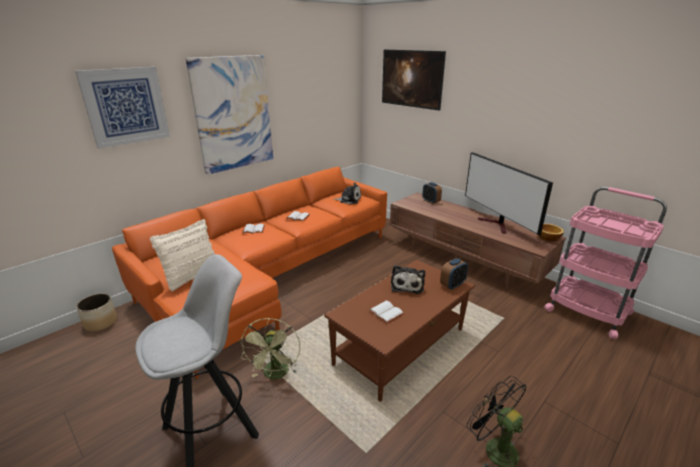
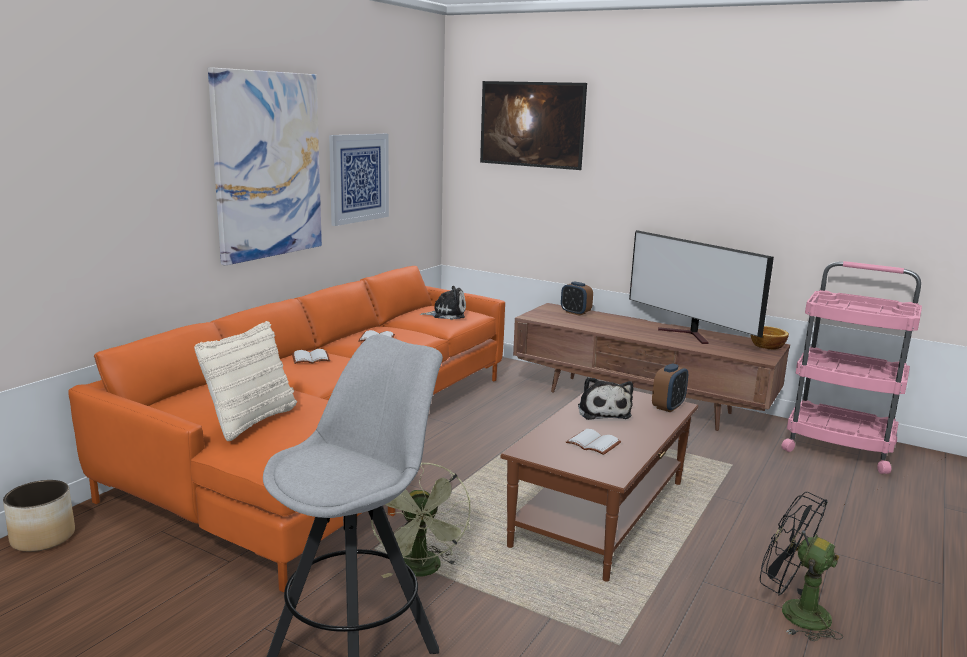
camera: 15 degrees left, 10 degrees down
picture [75,67,170,149] -> picture moved to [329,134,389,226]

